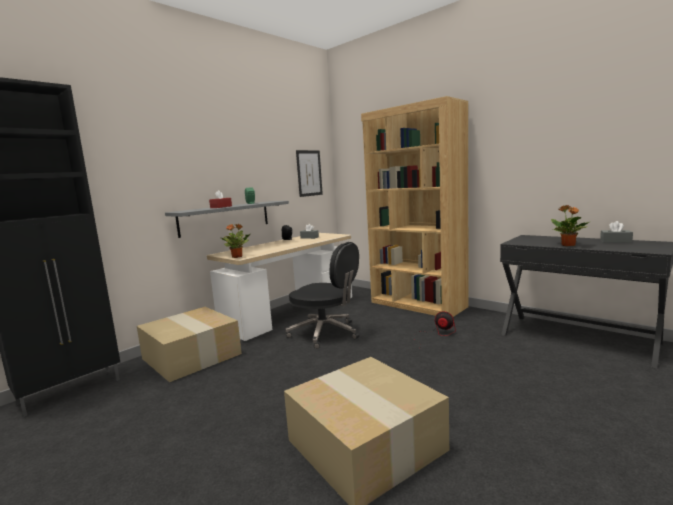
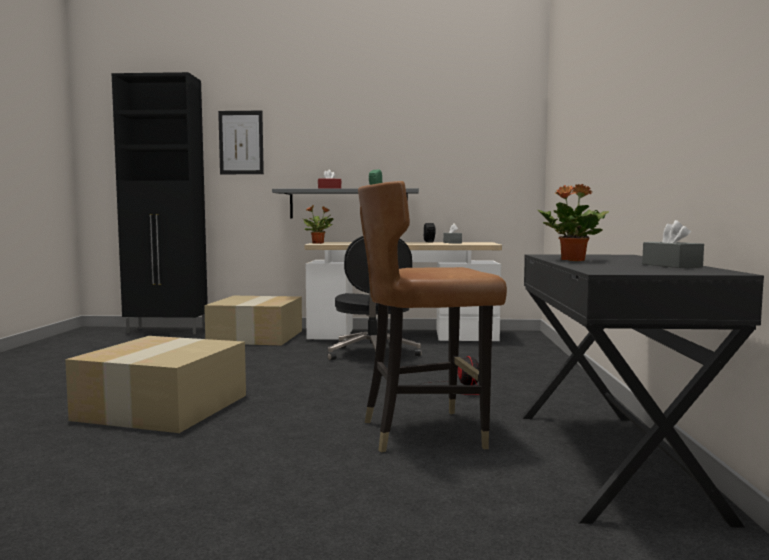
camera: 50 degrees right, 5 degrees down
picture [296,150,323,197] -> picture moved to [218,111,264,174]
brown bookcase [361,96,469,317] -> none
none -> brown chair [358,181,507,453]

